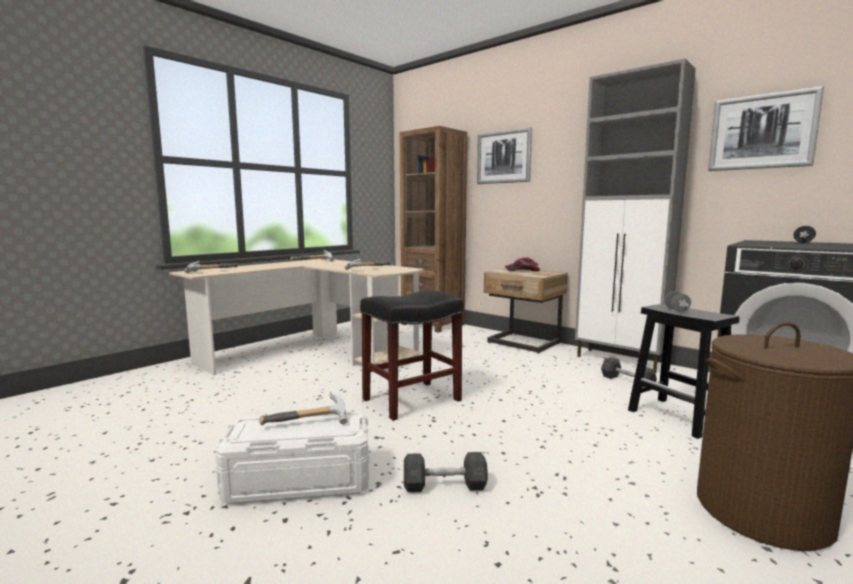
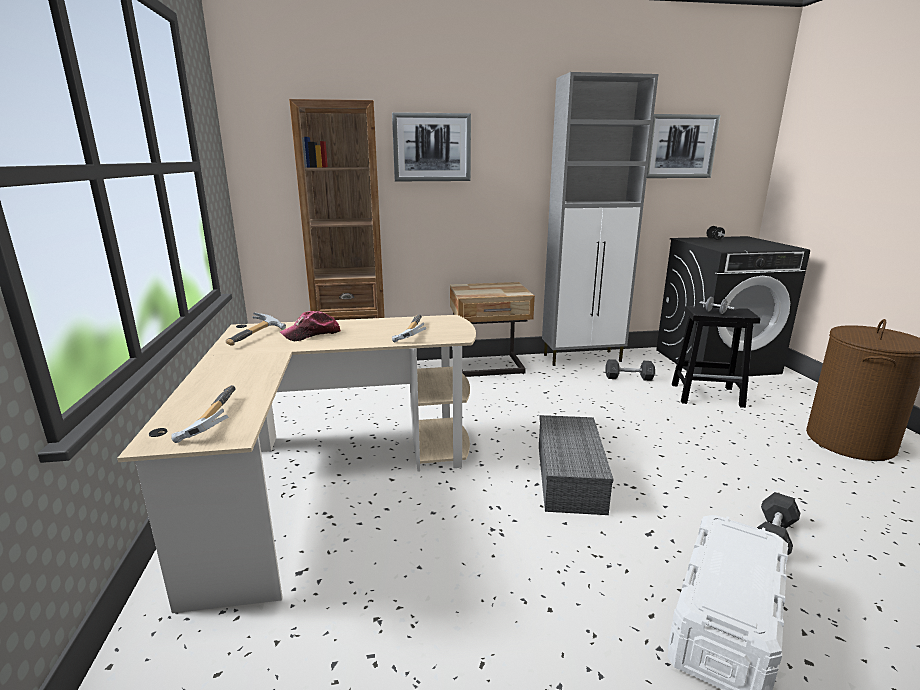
camera: 50 degrees left, 10 degrees up
hammer [259,392,347,425] -> none
black stool [360,290,463,421] -> grey storage box [539,415,613,515]
cap [505,257,540,272] -> cap moved to [280,311,341,341]

